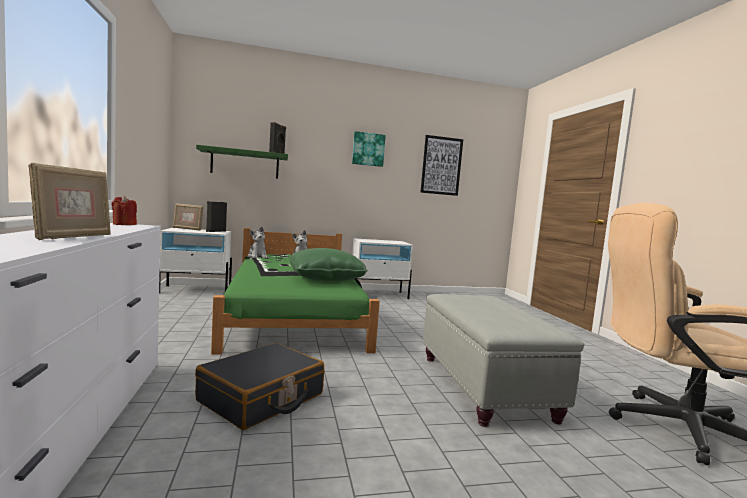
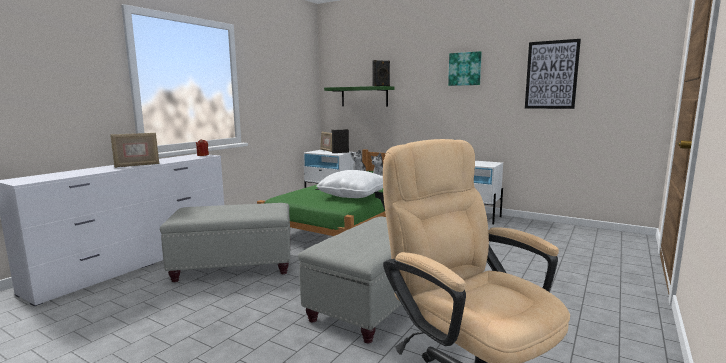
camera: 45 degrees right, 5 degrees up
black suitcase [195,343,324,430] -> grey ottoman [160,203,290,282]
green pillow [289,248,368,281] -> white pillow [316,170,383,198]

